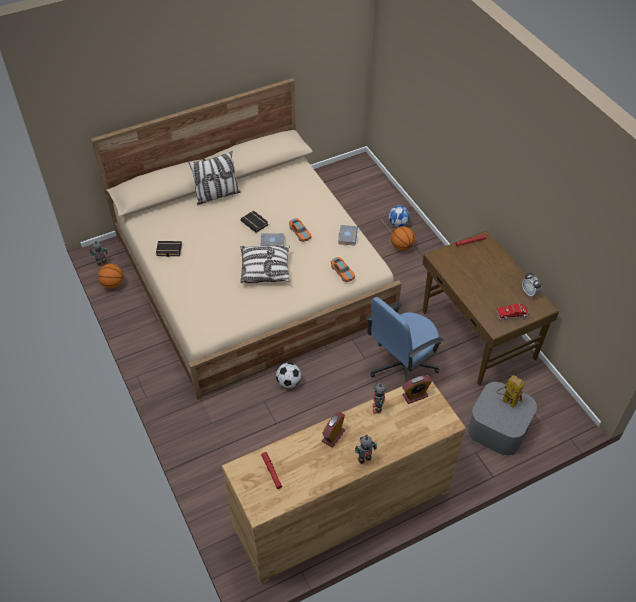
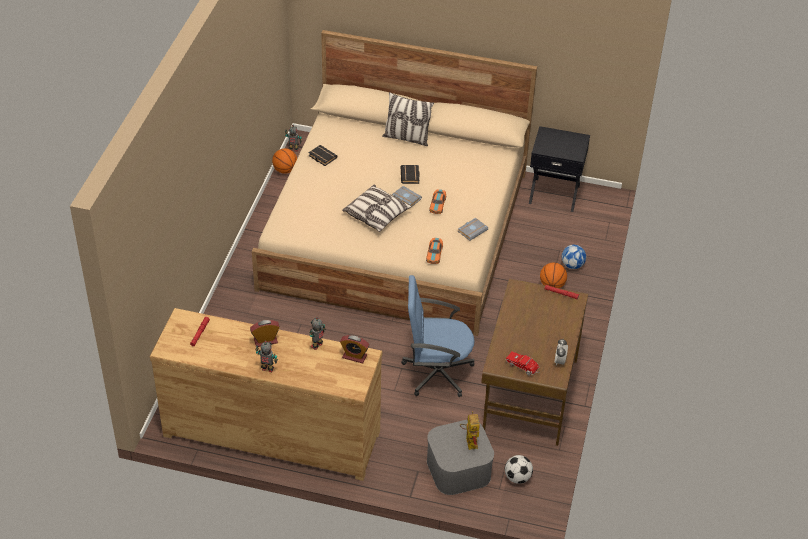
camera: 40 degrees right, 5 degrees down
football [276,363,301,388] -> football moved to [505,455,533,484]
none -> black nightstand [529,126,590,212]

